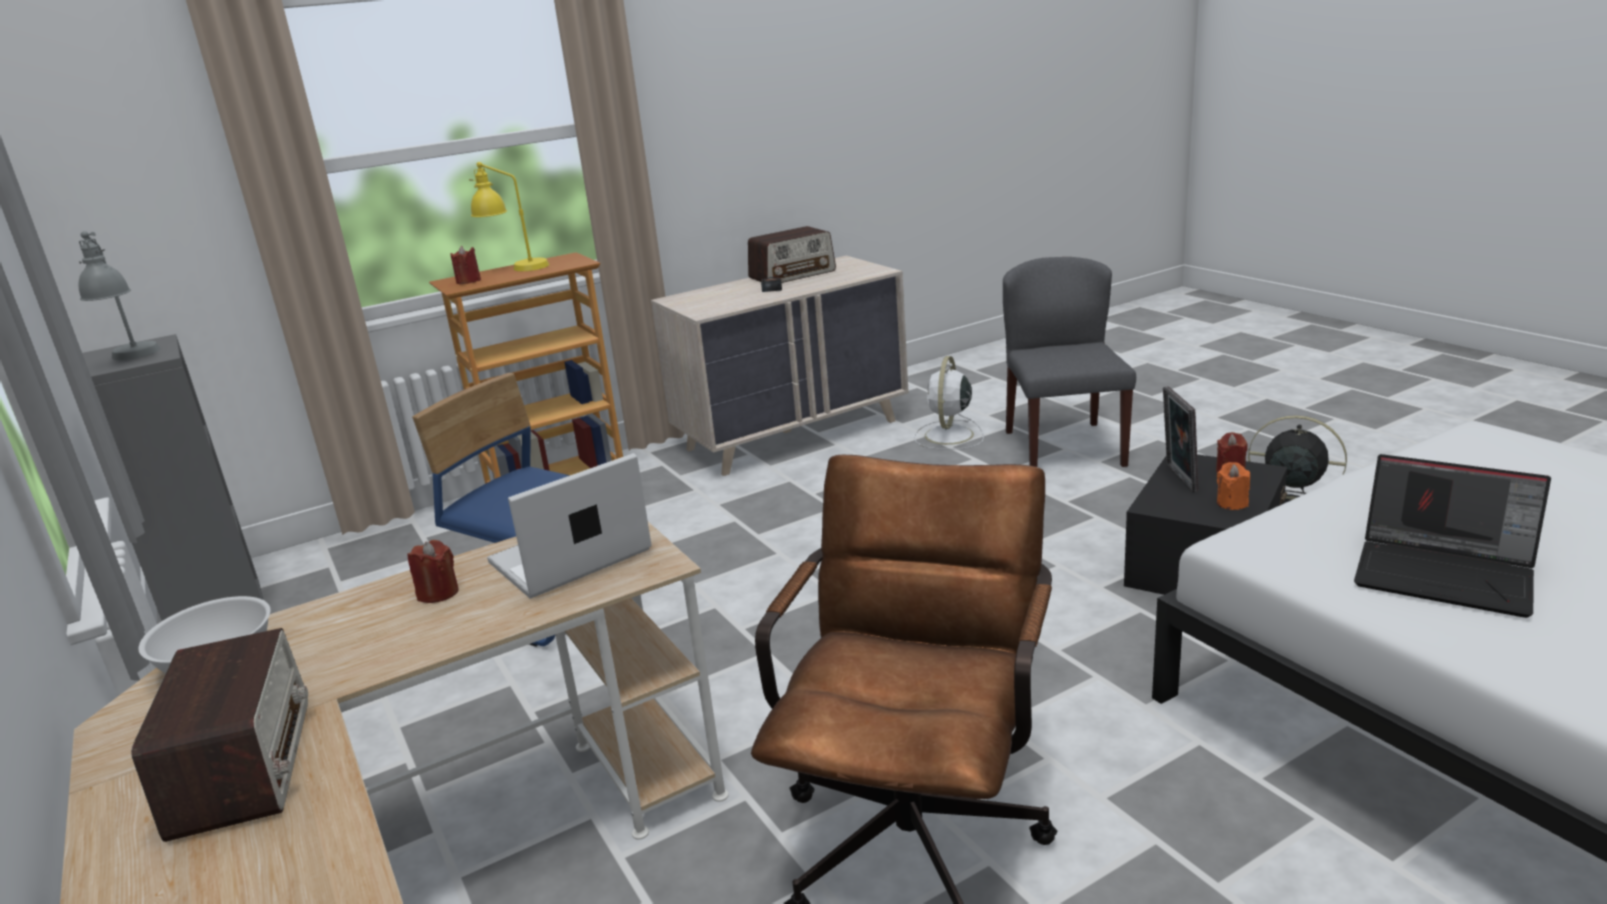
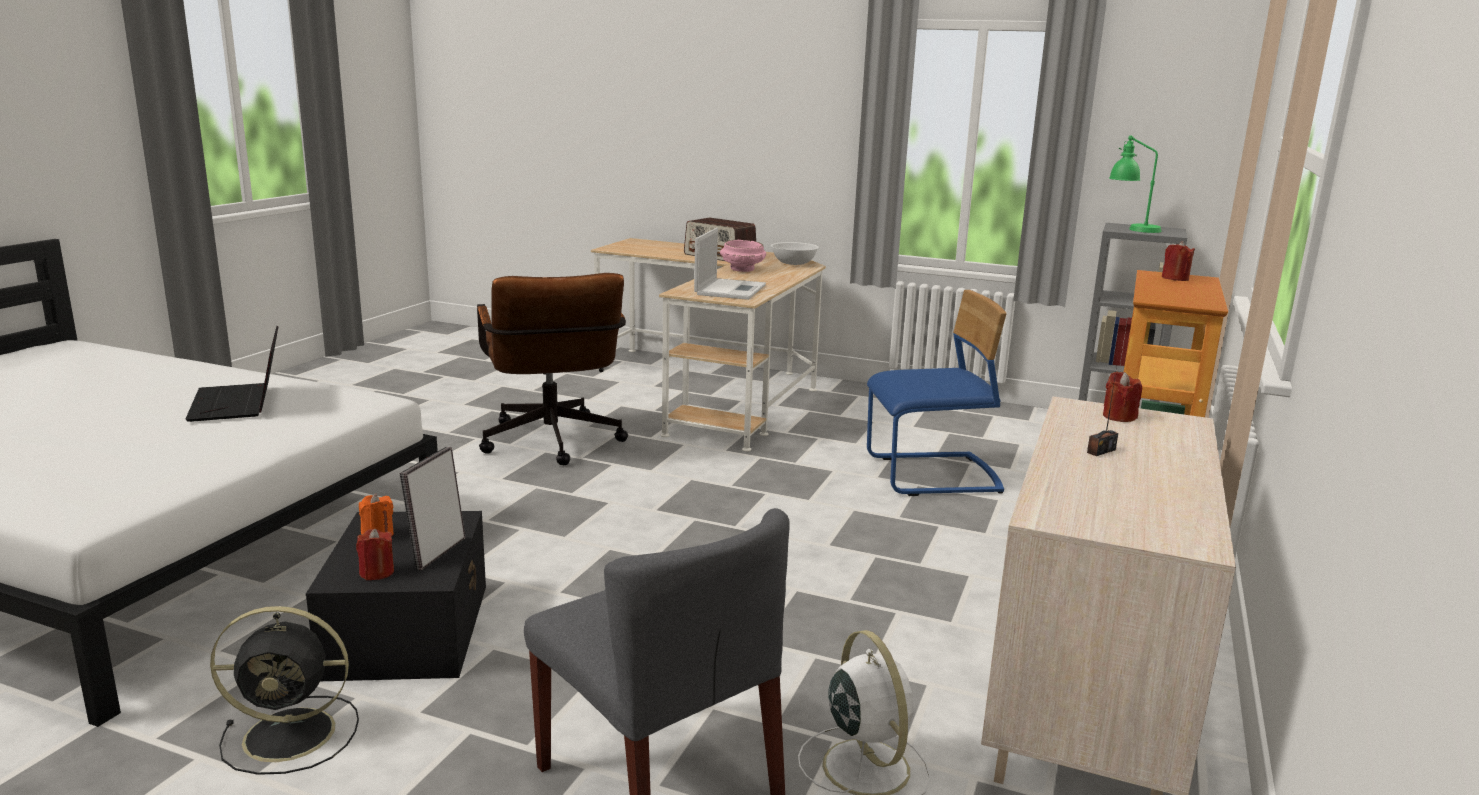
camera: 140 degrees right, 5 degrees down
grey table lamp [79,231,160,360] -> green table lamp [1109,135,1161,233]
red candle [408,540,459,603] -> red candle moved to [1103,372,1142,422]
yellow table lamp [469,162,549,271] -> none
radio [748,226,836,283] -> none
picture frame [1163,386,1199,492] -> picture frame turned 120 degrees counterclockwise [400,447,465,570]
laptop [1354,454,1551,618] -> laptop turned 105 degrees counterclockwise [186,326,279,422]
none -> pink bowl [720,240,766,272]

